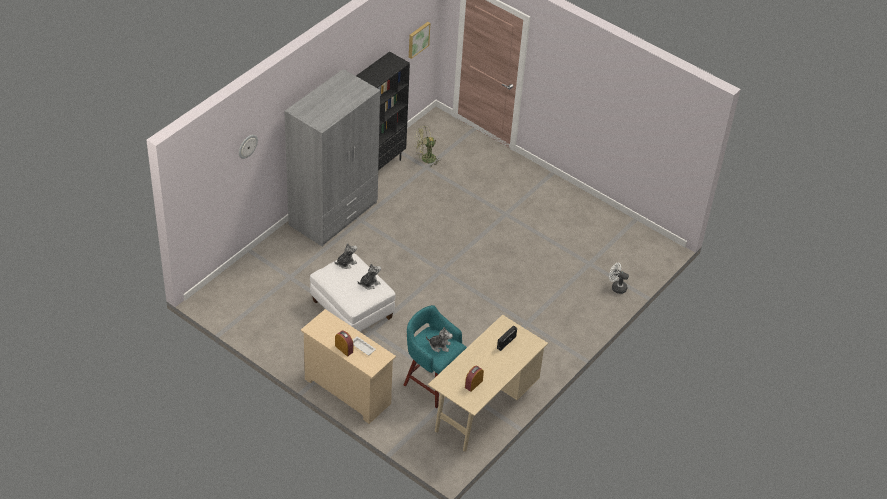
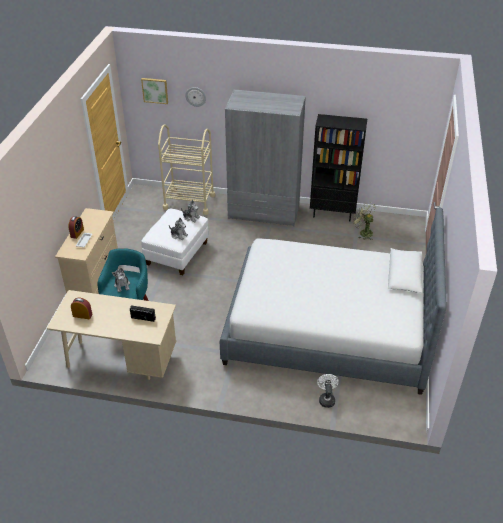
camera: 65 degrees right, 5 degrees down
picture [409,22,430,59] -> picture moved to [141,78,168,104]
none -> beige cart [158,124,215,215]
none -> bed [220,207,447,395]

